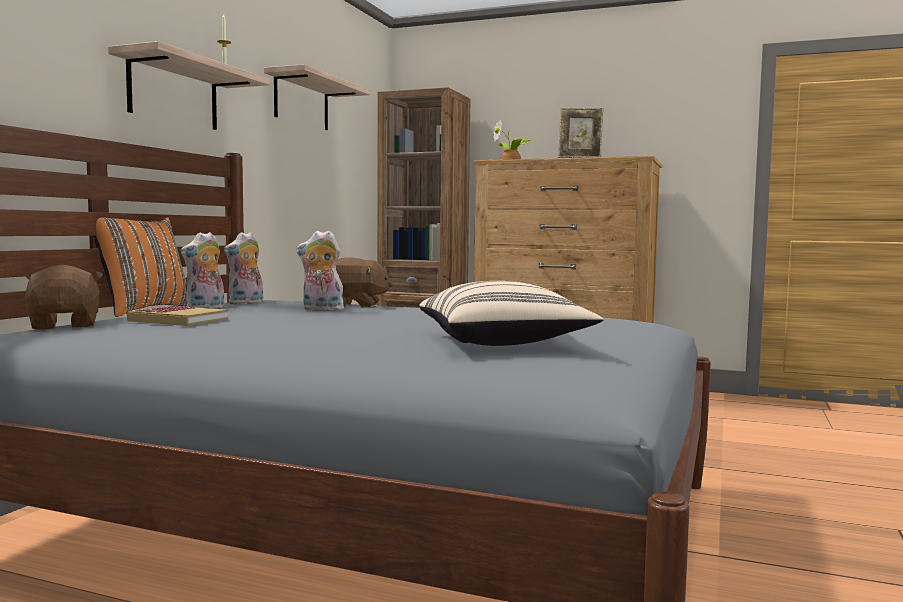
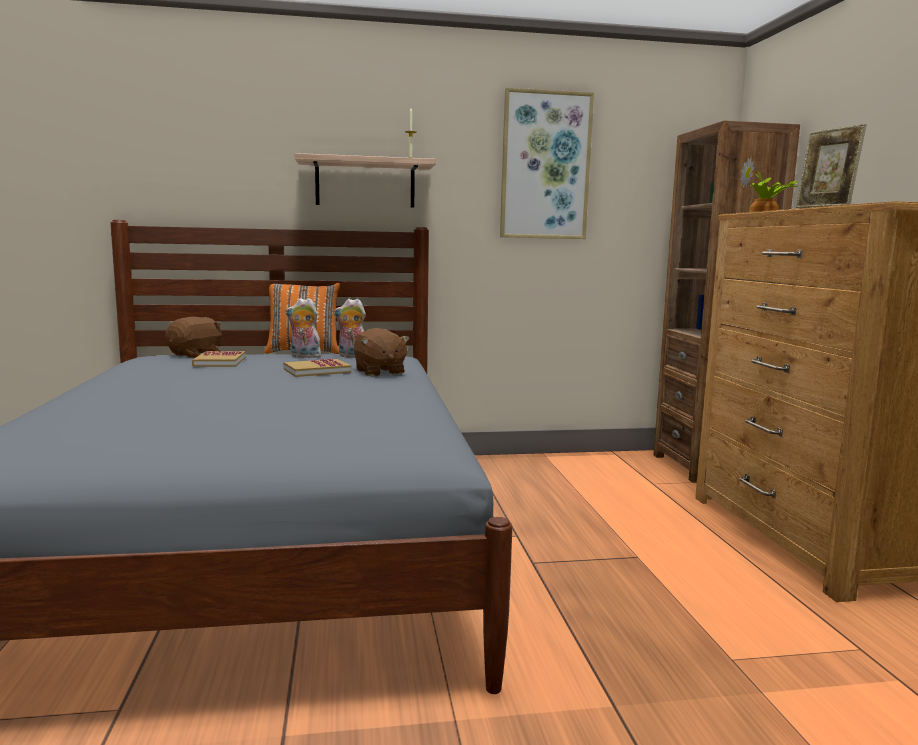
camera: 60 degrees right, 5 degrees up
shelf [264,64,370,130] -> picture [500,88,594,239]
plush toy [296,230,346,311] -> book [284,359,351,377]
beige pillow [419,281,604,346] -> none

